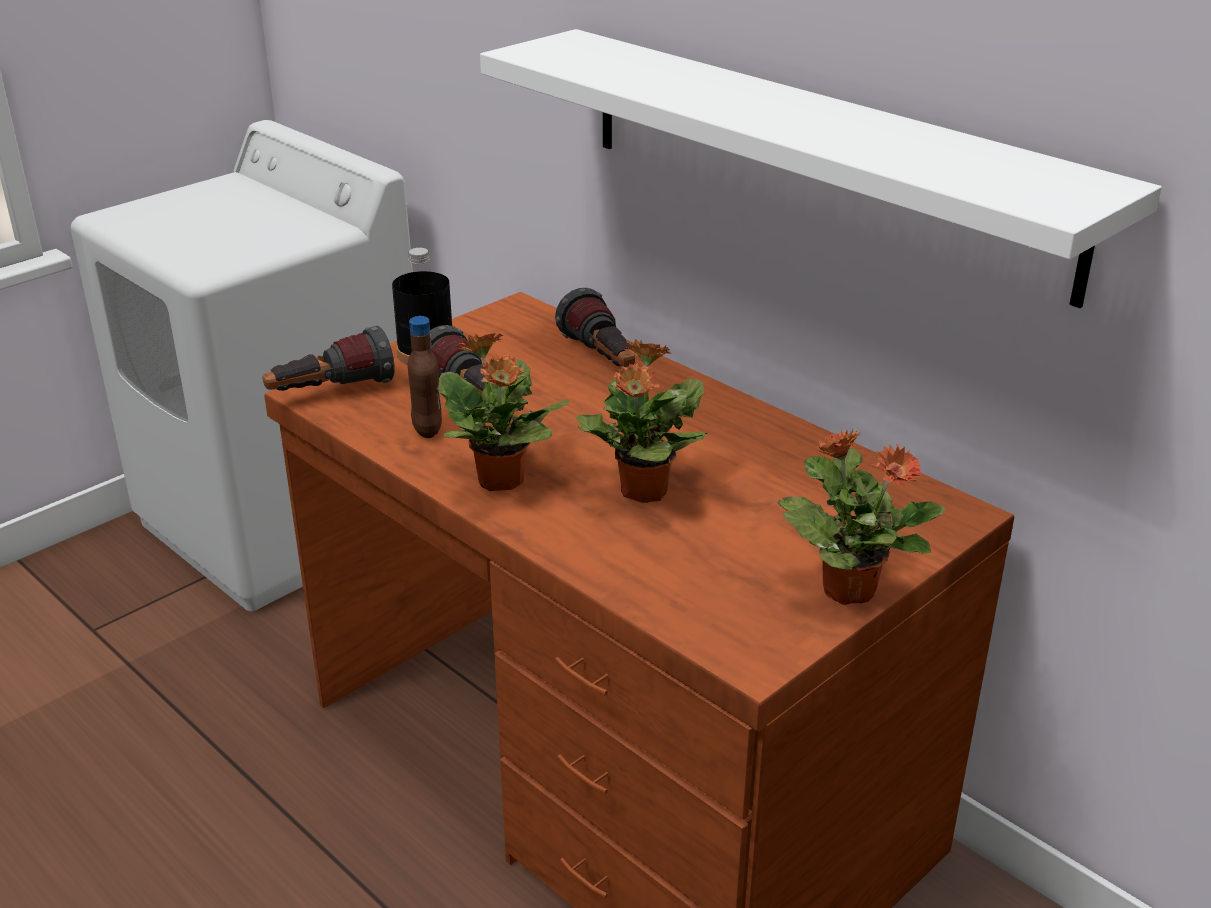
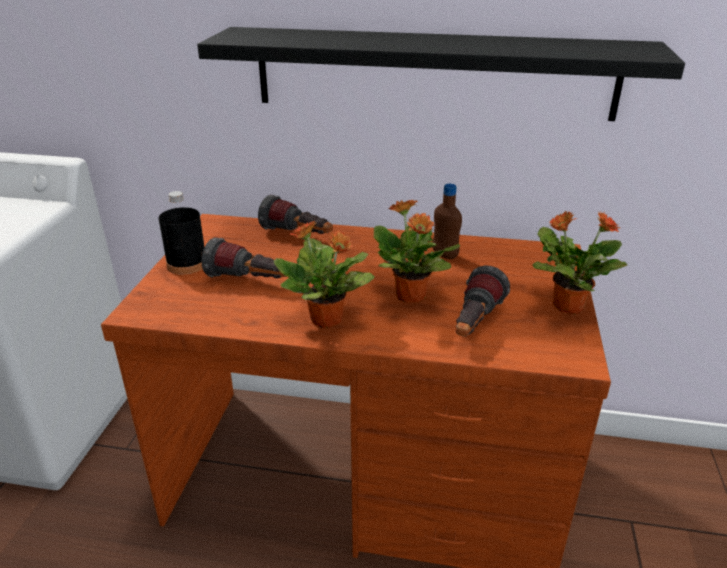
camera: 35 degrees left, 0 degrees up
flashlight [263,326,395,391] -> flashlight moved to [456,265,510,337]
brown bottle [408,316,442,438] -> brown bottle moved to [432,184,462,259]
white shelf [480,29,1162,308] -> black shelf [197,27,685,121]

